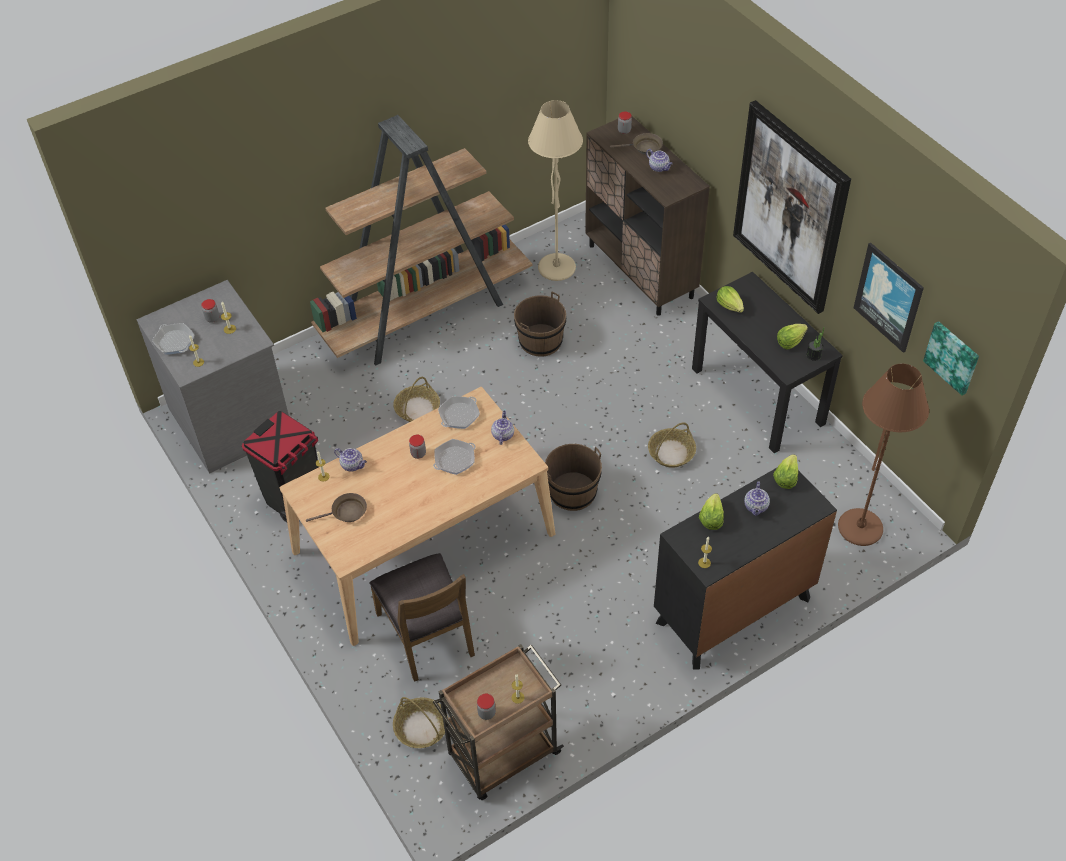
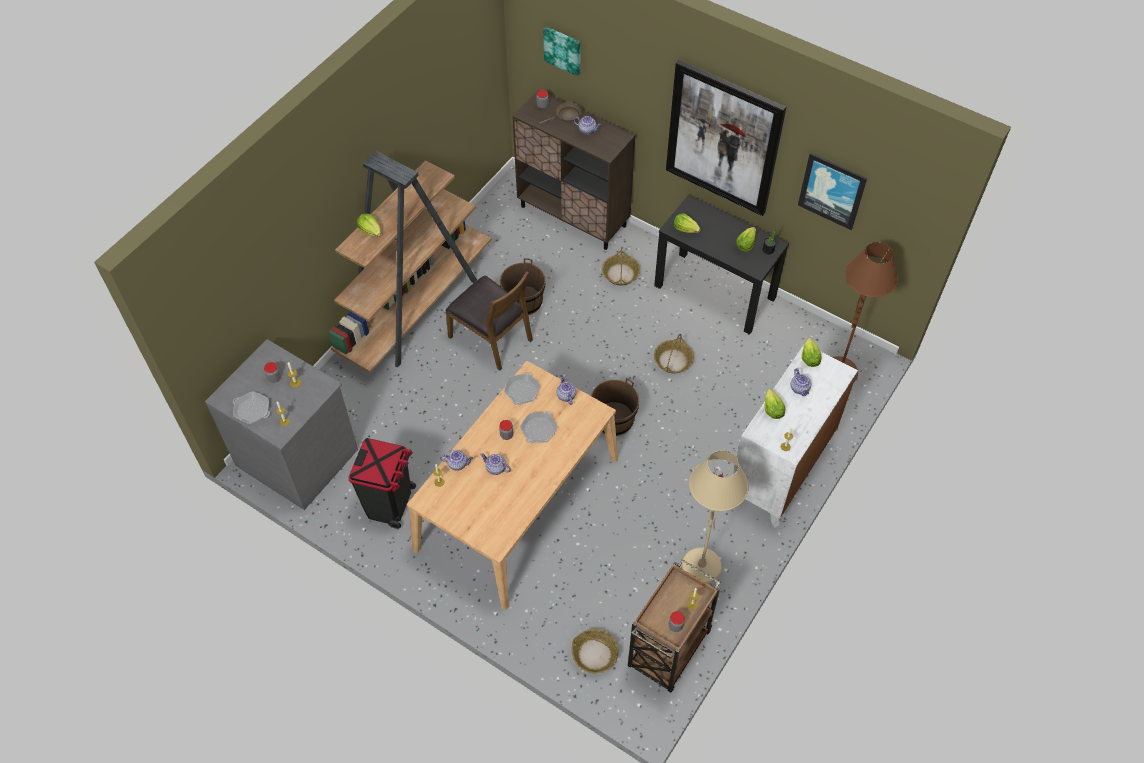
camera: 25 degrees left, 5 degrees up
brown frying pan [306,493,367,522] -> none
brown chair [369,553,475,682] -> brown chair moved to [445,271,533,371]
basket [393,377,440,422] -> basket moved to [602,247,640,286]
beige floor lamp [528,100,583,281] -> beige floor lamp moved to [682,450,749,584]
black dresser [654,468,837,670] -> white dresser [733,345,858,528]
picture [923,321,979,396] -> picture moved to [543,26,581,76]
none -> lettuce [357,213,381,237]
none -> teapot [480,453,511,475]

